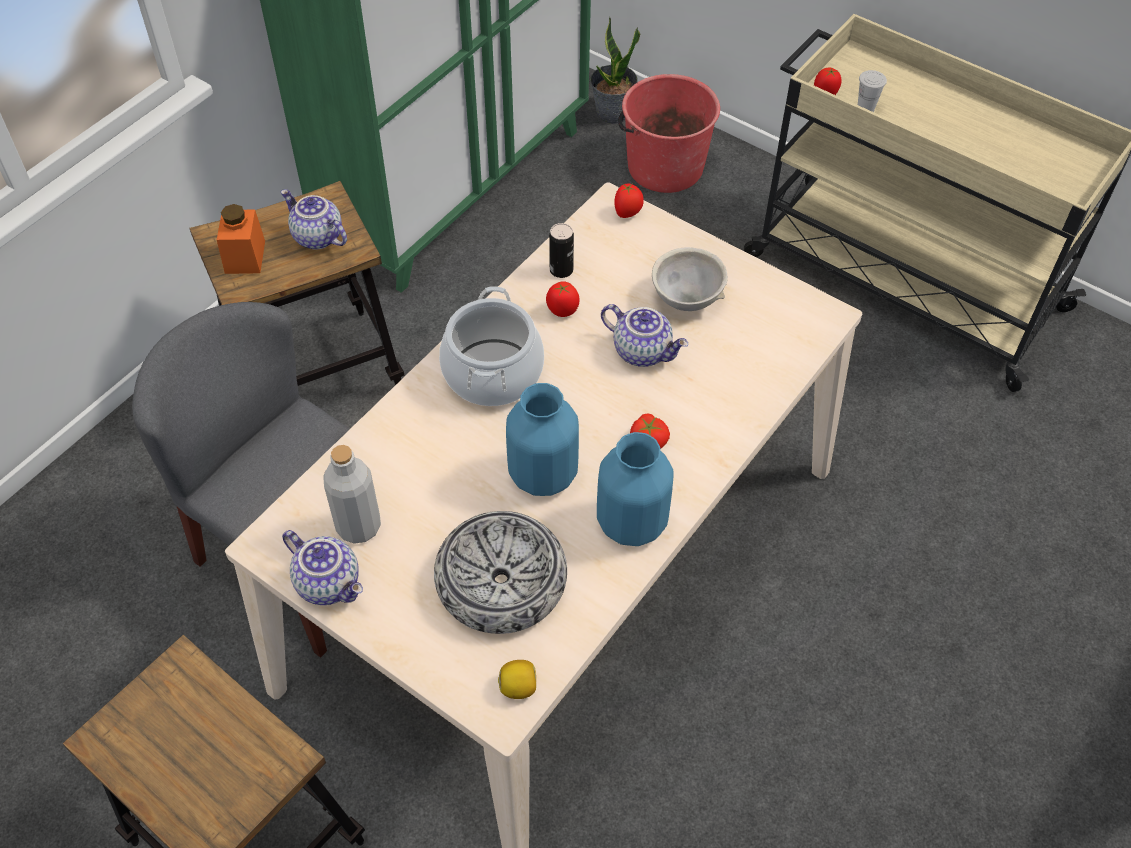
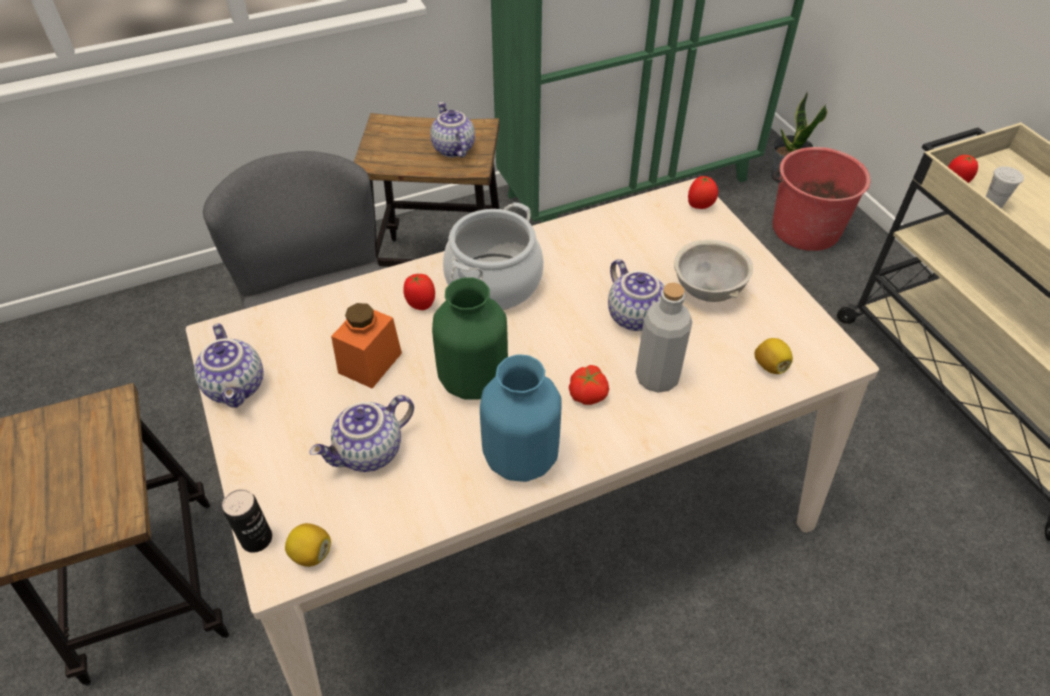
camera: 30 degrees right, 5 degrees down
orange jar [217,204,265,274] -> orange jar moved to [331,303,402,388]
grey bottle [323,445,381,544] -> grey bottle moved to [636,283,692,393]
bowl [434,511,567,634] -> teapot [309,395,414,472]
blue vase [506,383,579,496] -> green vase [432,277,508,400]
tomato [546,281,580,317] -> tomato moved to [403,274,435,310]
can [549,223,574,278] -> can moved to [222,489,272,553]
none -> lemon [755,338,793,374]

